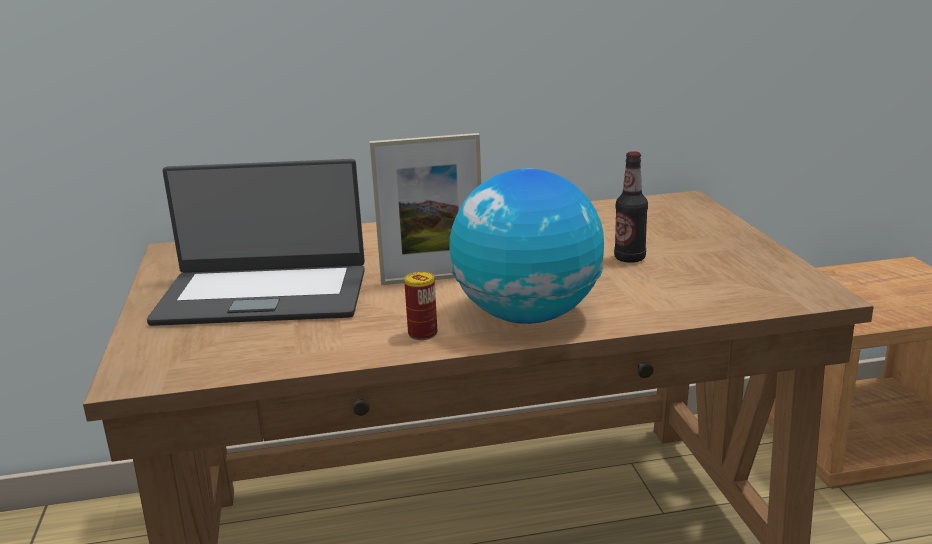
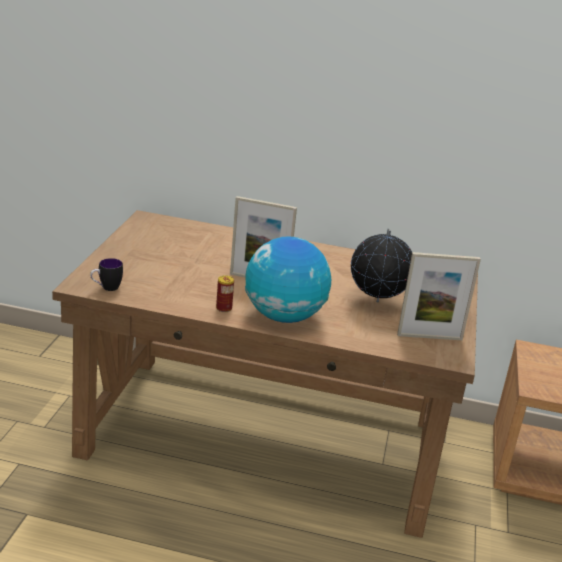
camera: 20 degrees right, 5 degrees up
laptop [147,159,365,326] -> none
bottle [614,151,648,263] -> globe [351,229,412,302]
none -> mug [90,258,123,291]
none -> picture frame [397,252,481,340]

